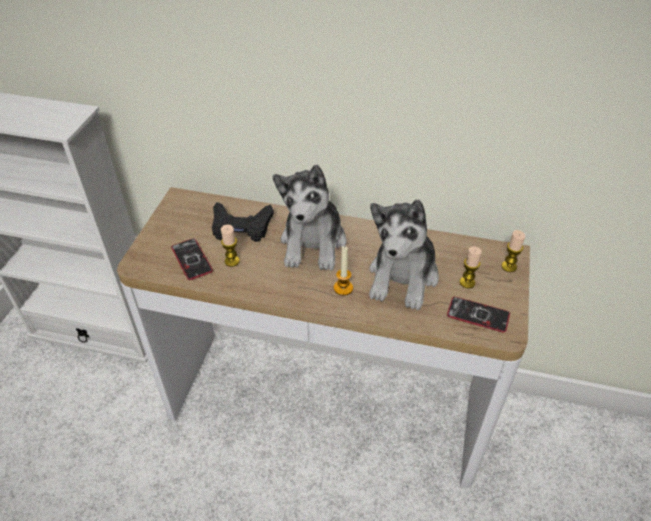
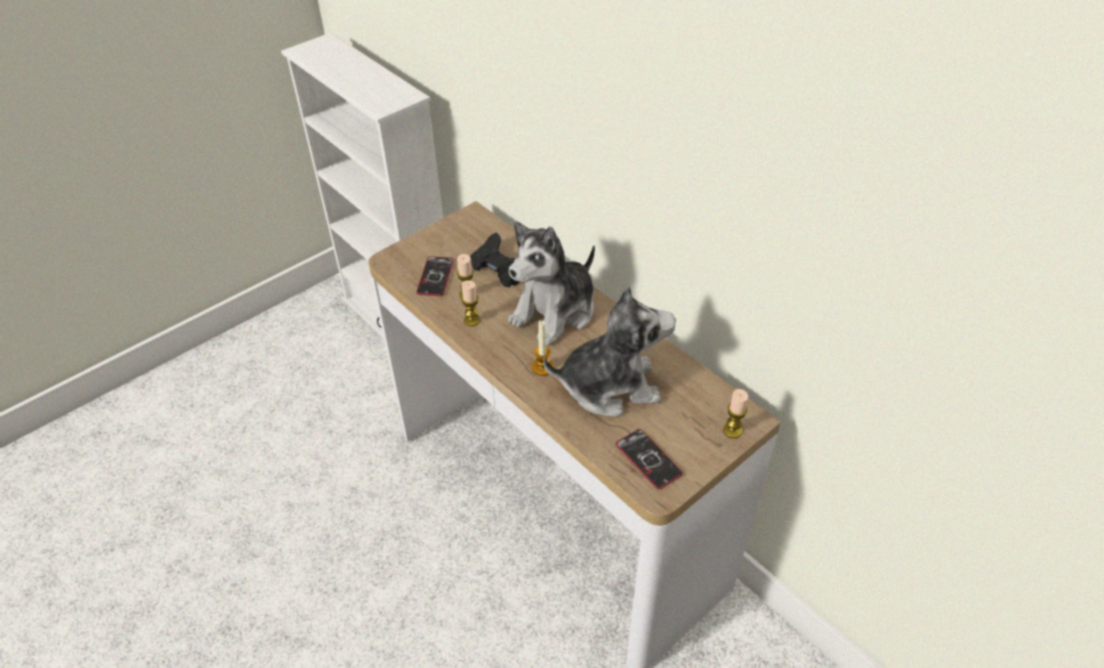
camera: 35 degrees right, 0 degrees up
plush toy [369,200,439,310] -> plush toy turned 150 degrees counterclockwise [543,284,676,417]
candle [460,247,482,289] -> candle moved to [461,280,481,326]

